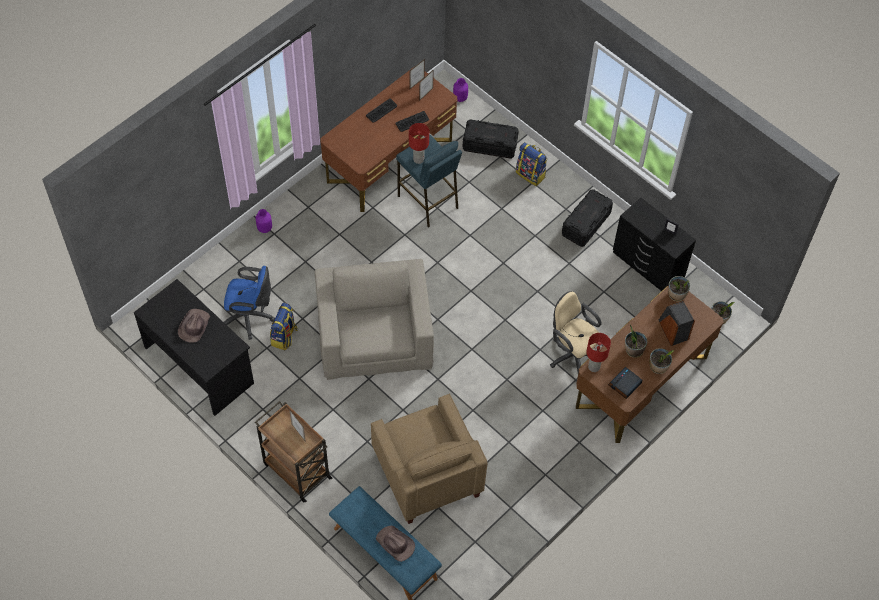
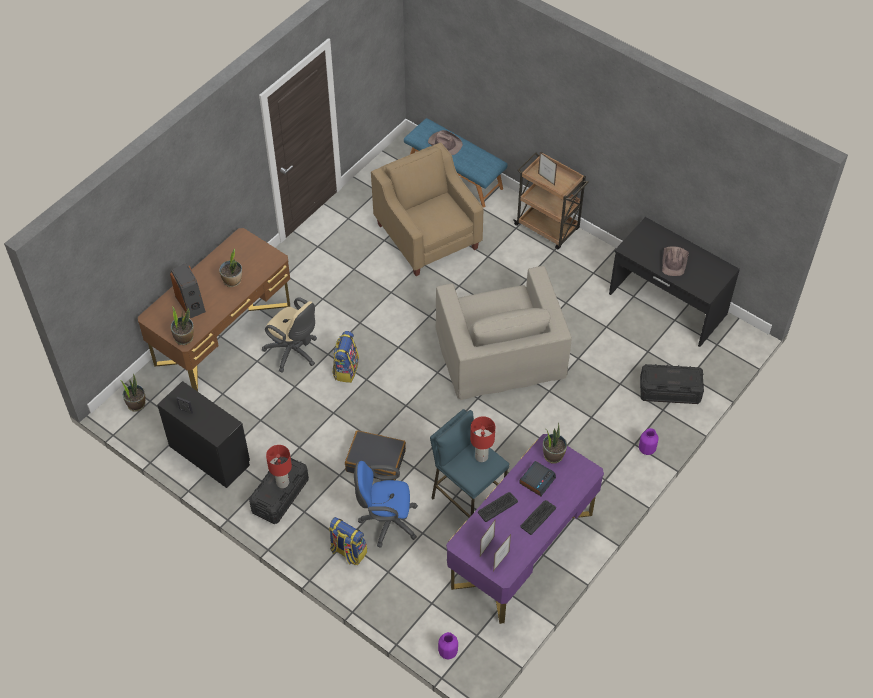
camera: 175 degrees right, 5 degrees down
blue office chair [224,266,275,340] -> blue office chair moved to [354,461,418,548]
backpack [270,302,298,350] -> backpack moved to [333,331,359,383]
brown desk [320,66,457,212] -> purple desk [446,434,604,624]
black storage box [463,119,519,159] -> black storage box moved to [640,364,704,404]
red table lamp [586,333,611,372] -> red table lamp moved to [266,445,292,488]
alarm clock [608,367,643,399] -> alarm clock moved to [519,461,556,496]
potted plant [650,348,674,374] -> potted plant moved to [543,422,567,464]
none -> black suitcase [345,430,406,480]

